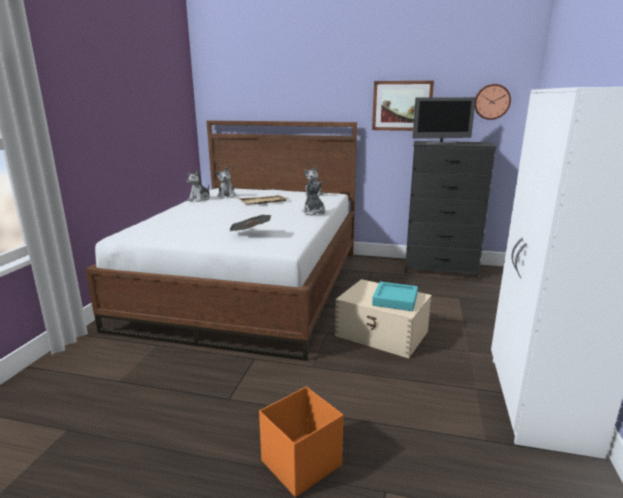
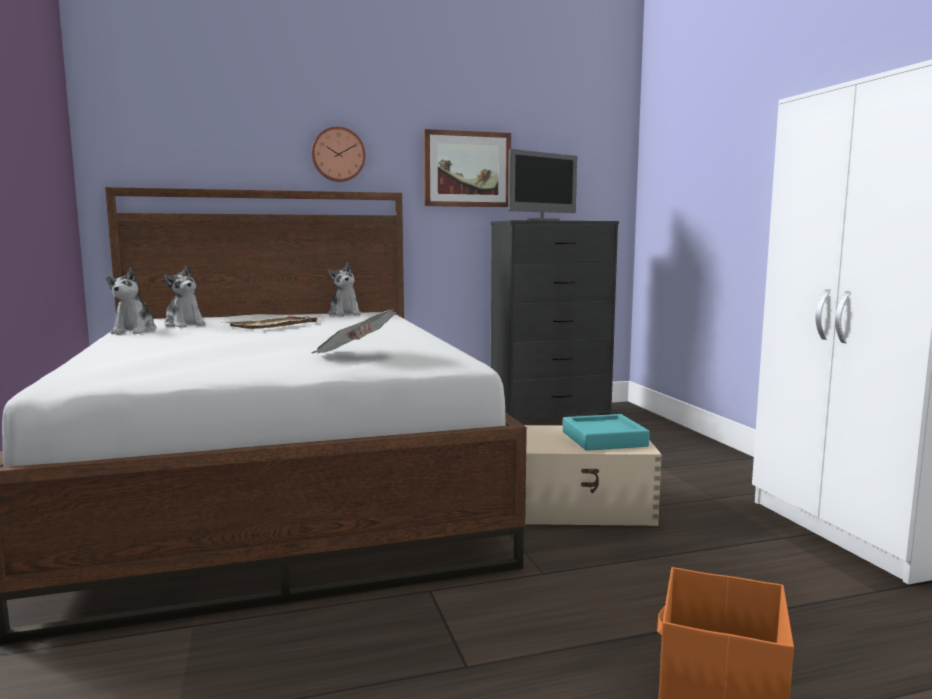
camera: 30 degrees left, 10 degrees down
plush toy [301,178,325,215] -> none
wall clock [475,84,511,120] -> wall clock moved to [311,126,366,182]

